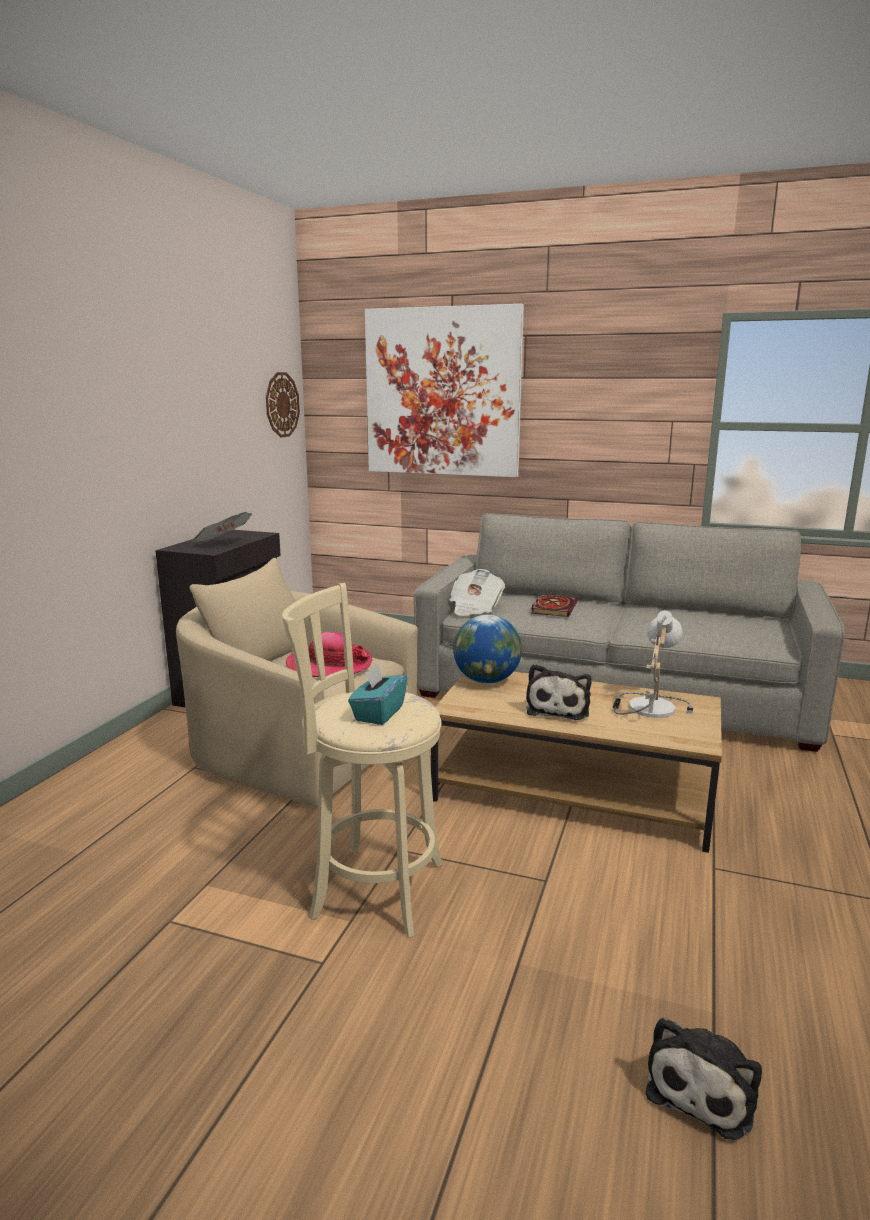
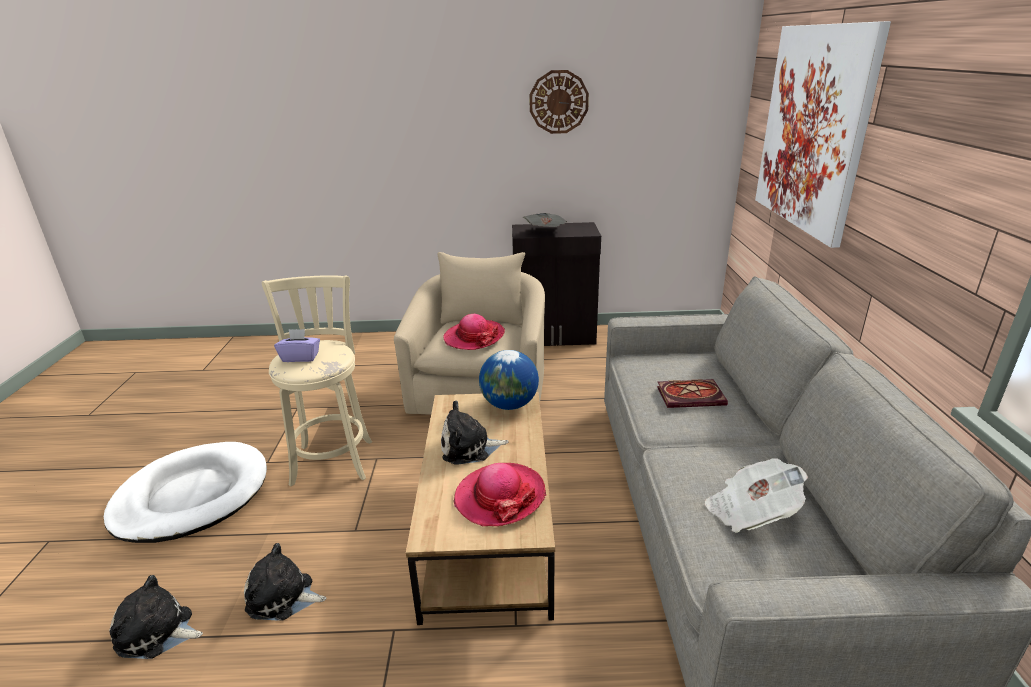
camera: 70 degrees right, 10 degrees up
wall clock [266,372,300,438] -> wall clock moved to [529,70,589,134]
turquoise tissue box [348,663,407,725] -> purple tissue box [274,329,320,362]
newspaper [450,569,505,616] -> newspaper moved to [705,458,808,533]
table lamp [613,610,693,718] -> hat [453,463,546,526]
none -> white dog bed [104,442,267,543]
none -> plush toy [244,543,327,621]

